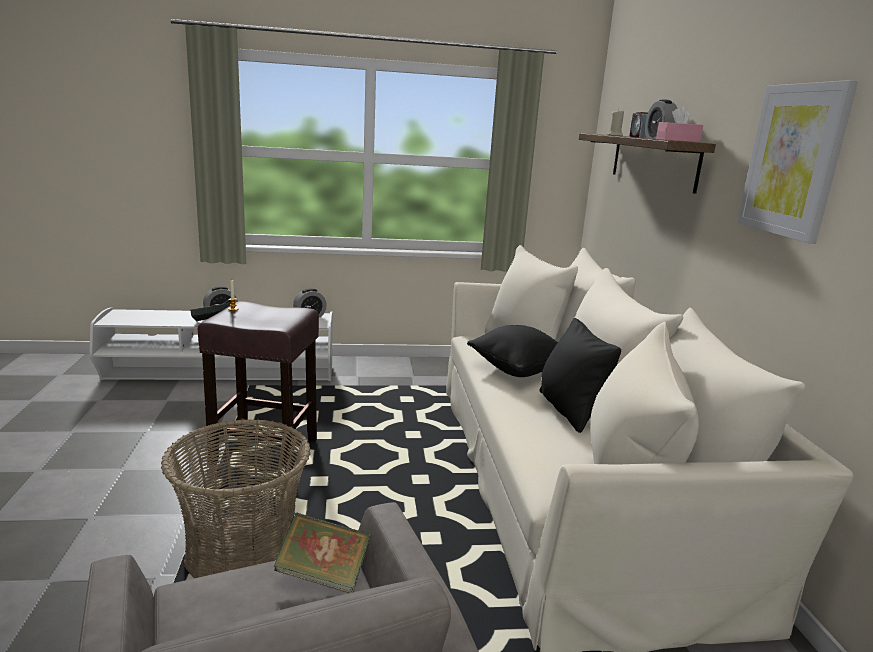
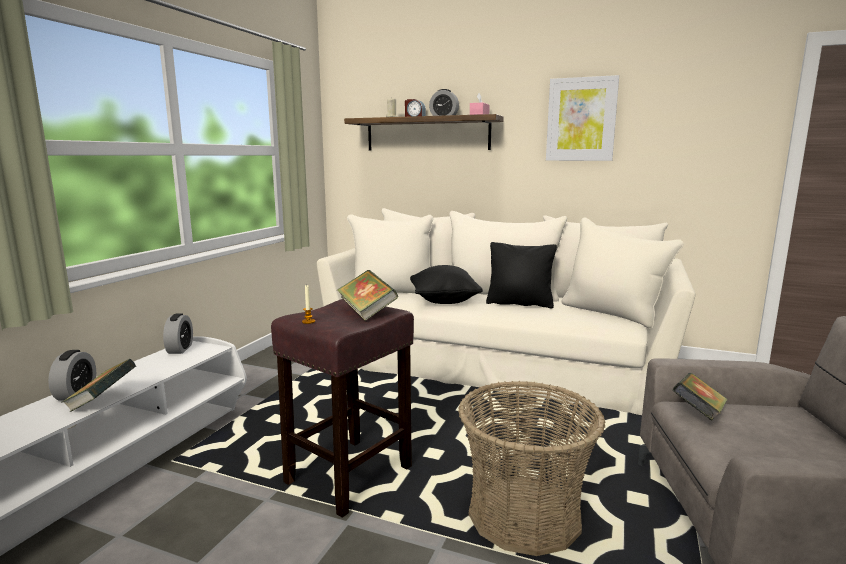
camera: 60 degrees left, 5 degrees down
none -> book [337,270,398,321]

